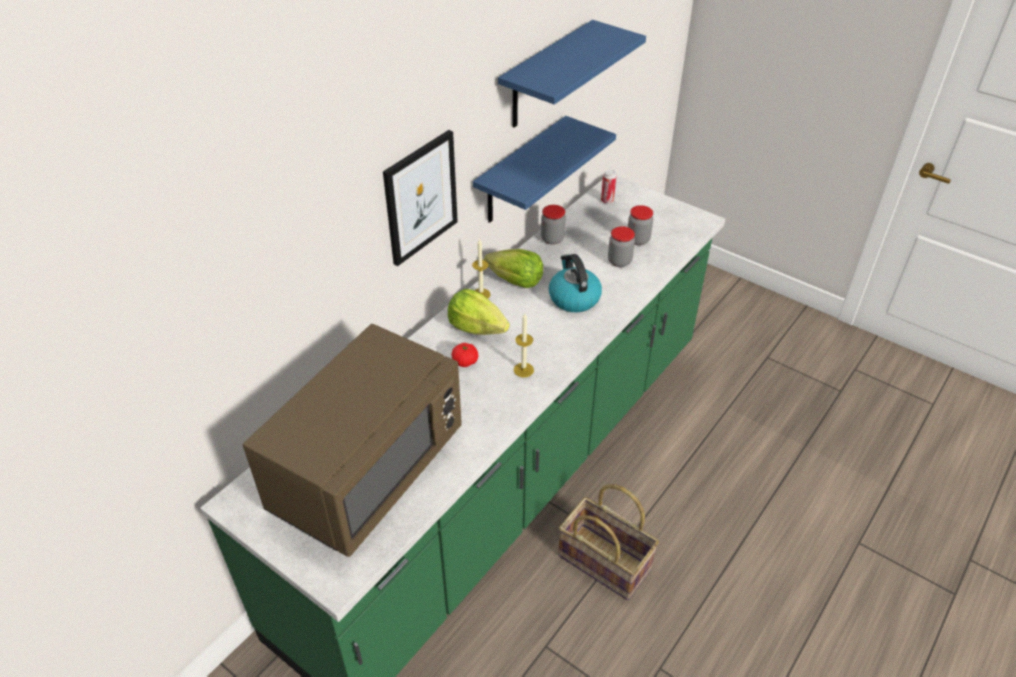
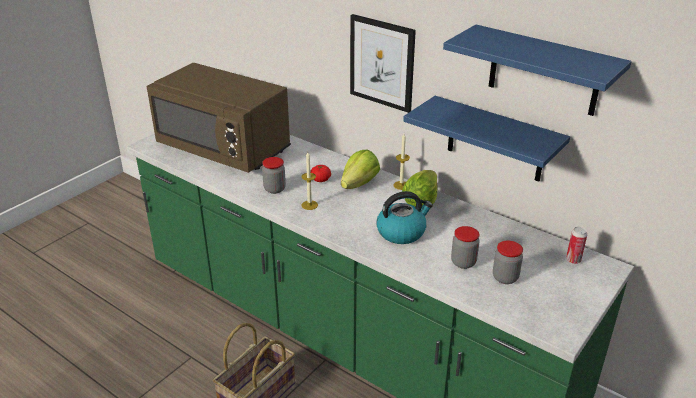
camera: 90 degrees right, 10 degrees down
jar [541,205,566,244] -> jar moved to [262,157,286,194]

